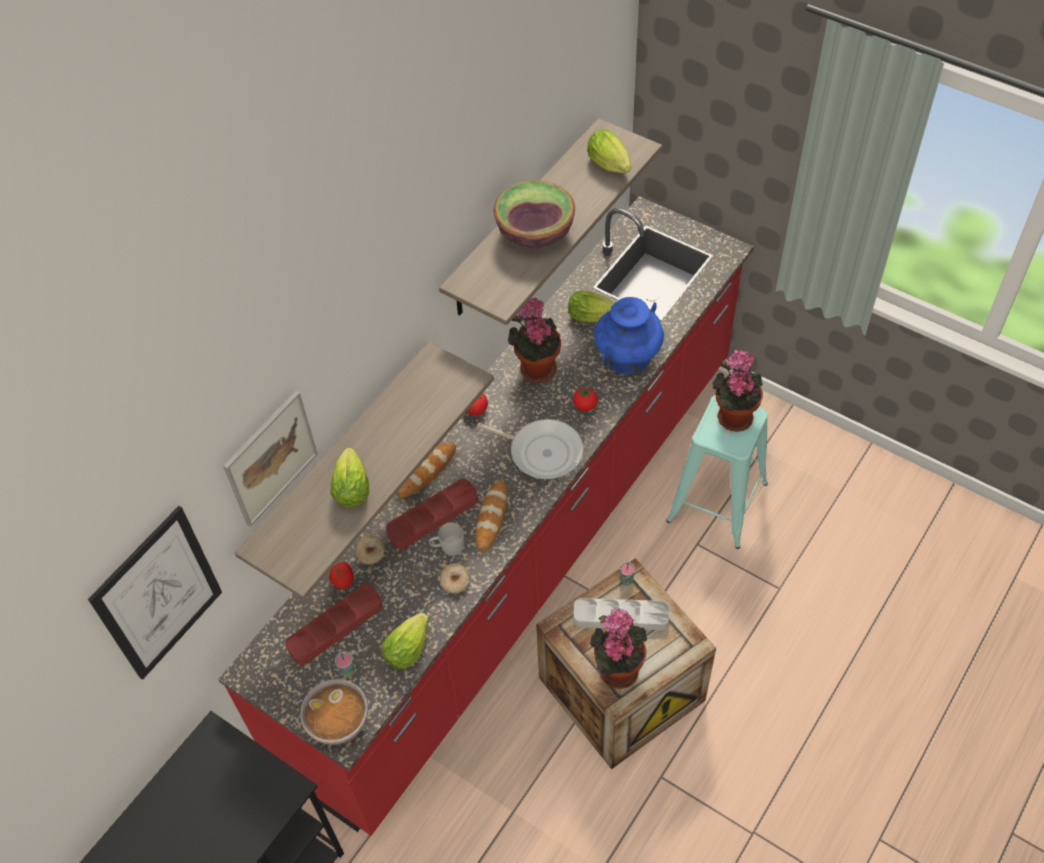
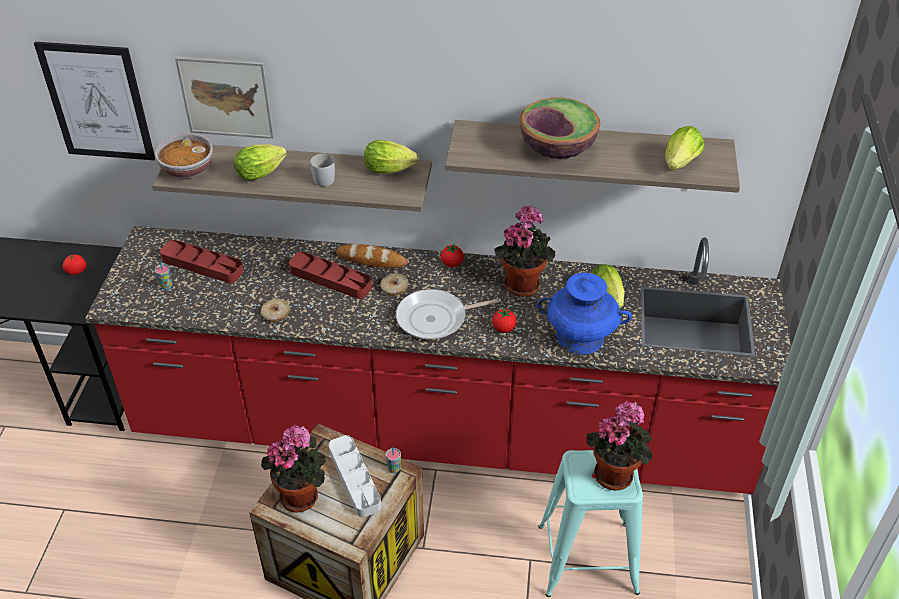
camera: 60 degrees right, 10 degrees down
bowl [300,679,368,745] -> bowl moved to [155,134,213,179]
tomato [329,562,354,589] -> tomato moved to [63,254,86,275]
donut [356,535,385,565] -> donut moved to [380,273,409,295]
lettuce [382,613,429,669] -> lettuce moved to [364,140,419,174]
white mug [429,523,464,556] -> white mug moved to [310,154,335,187]
bread [476,480,508,552] -> none
frying pan [477,419,584,479] -> frying pan turned 75 degrees clockwise [396,289,501,340]

